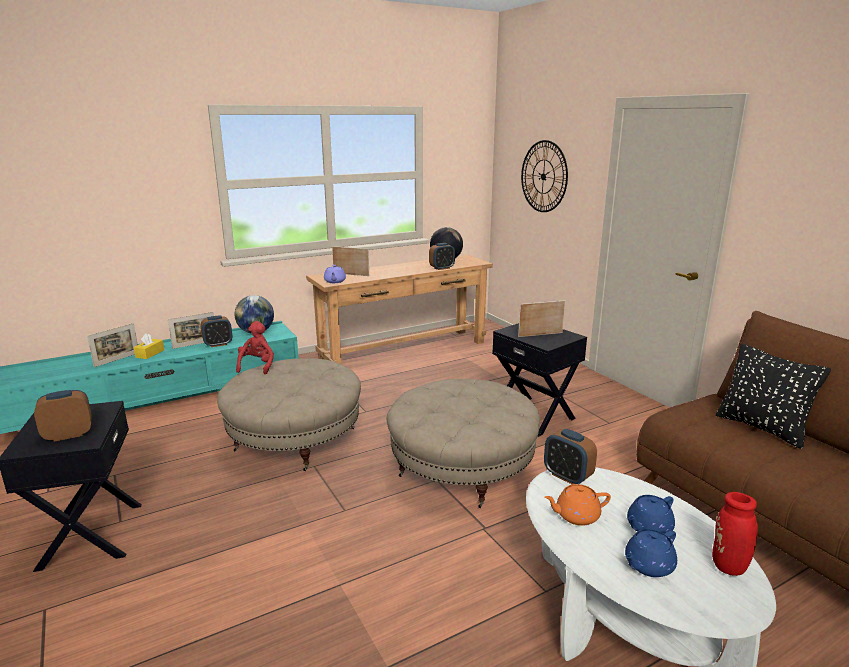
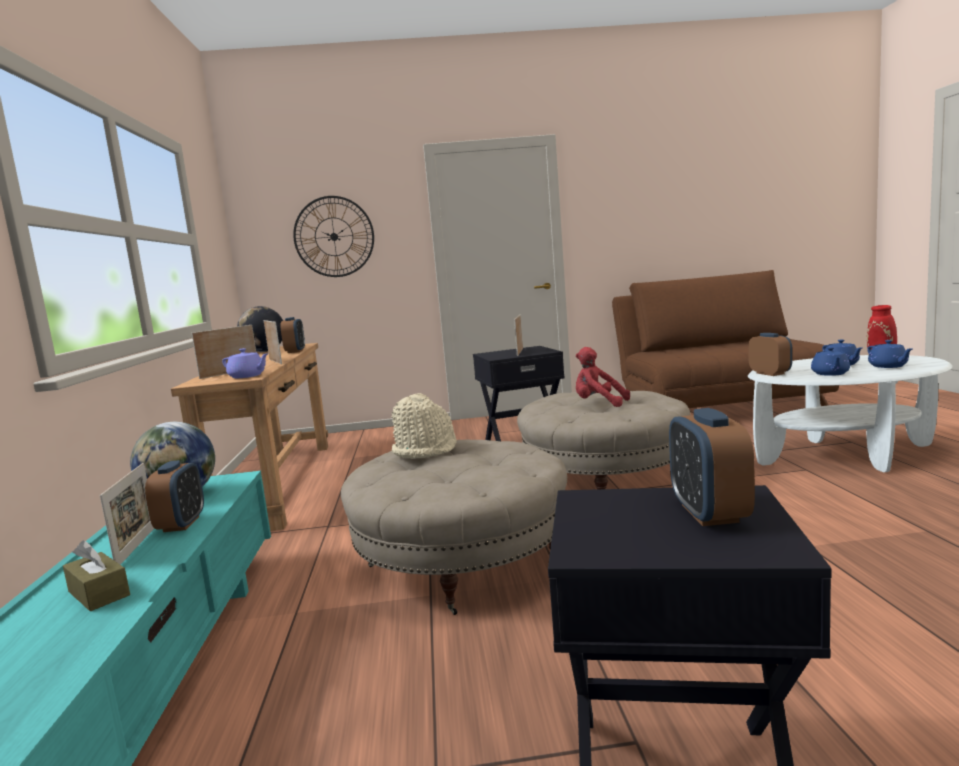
camera: 65 degrees left, 10 degrees down
picture frame [87,323,138,367] -> picture frame moved to [264,320,282,364]
yellow tissue box [134,333,164,359] -> brown tissue box [63,540,130,611]
red plush toy [236,321,274,374] -> red plush toy moved to [576,347,630,407]
alarm clock [544,428,597,485] -> alarm clock turned 90 degrees counterclockwise [748,333,792,376]
orange teapot [545,484,611,526] -> blue teapot [811,347,850,376]
black pillow [716,343,831,449] -> none
none -> beige hat [392,393,457,459]

